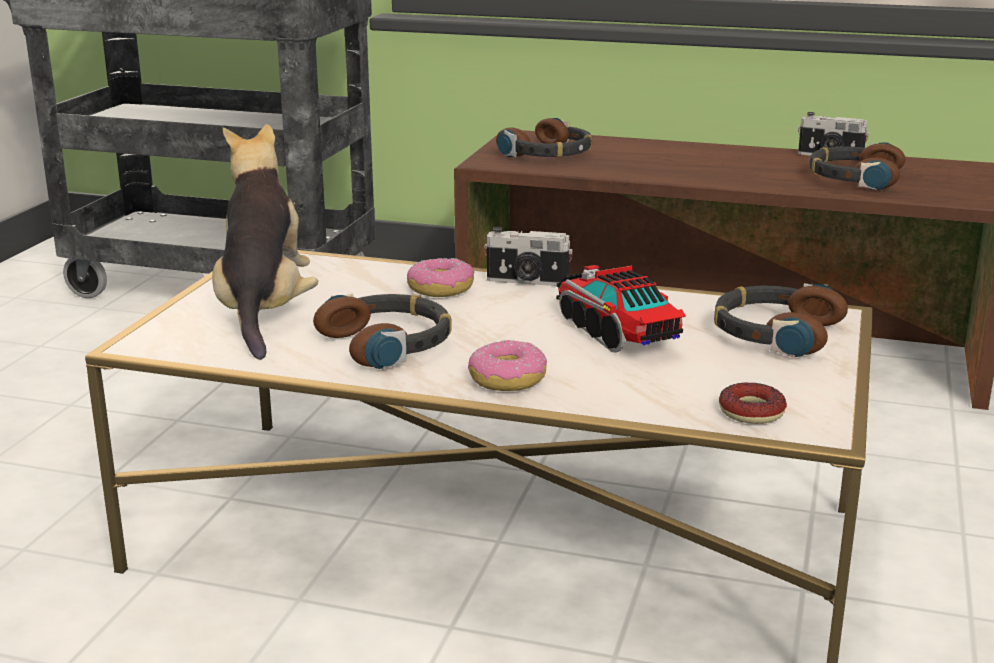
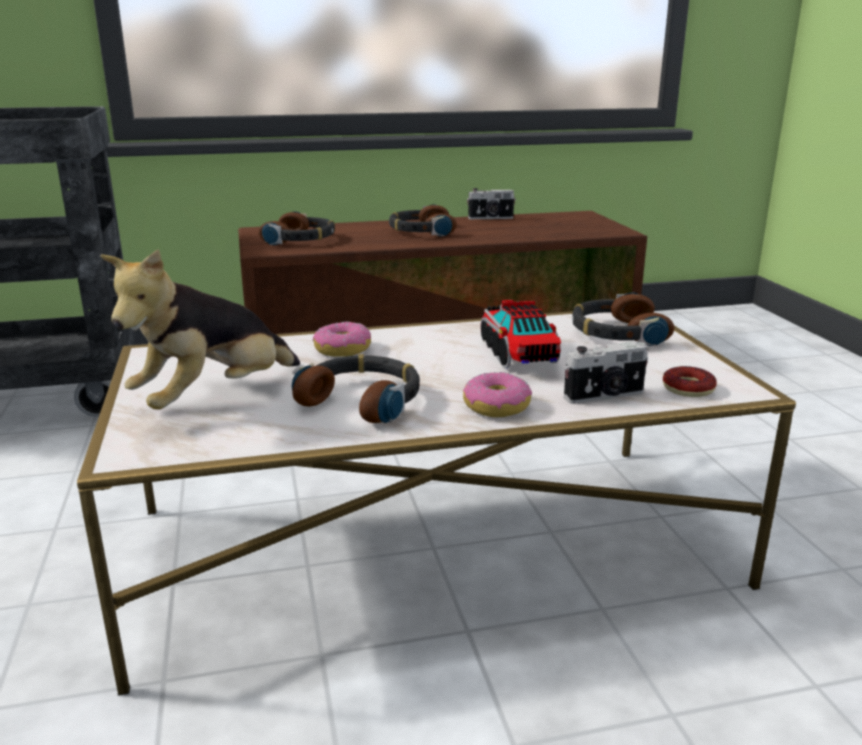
camera: 30 degrees left, 0 degrees up
plush toy [212,124,318,360] -> plush toy turned 105 degrees counterclockwise [100,249,300,410]
camera [484,227,573,286] -> camera moved to [564,341,648,404]
toy truck [556,265,686,352] -> toy truck turned 45 degrees clockwise [481,300,561,369]
headphones [809,142,906,190] -> headphones moved to [389,204,457,237]

